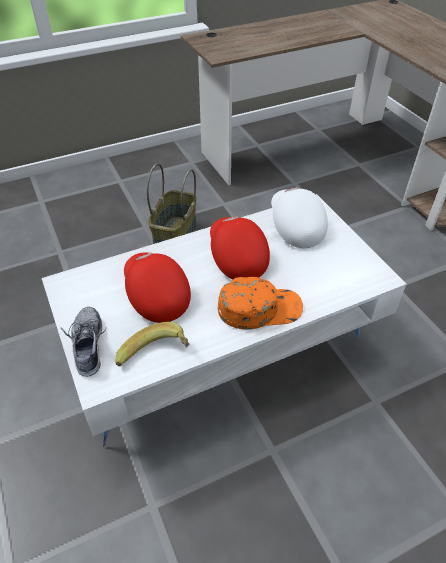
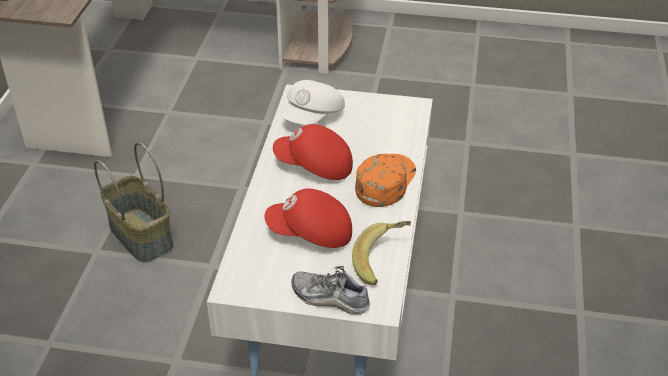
camera: 55 degrees left, 5 degrees down
white cap [271,187,328,248] -> white cap turned 75 degrees counterclockwise [281,80,345,125]

